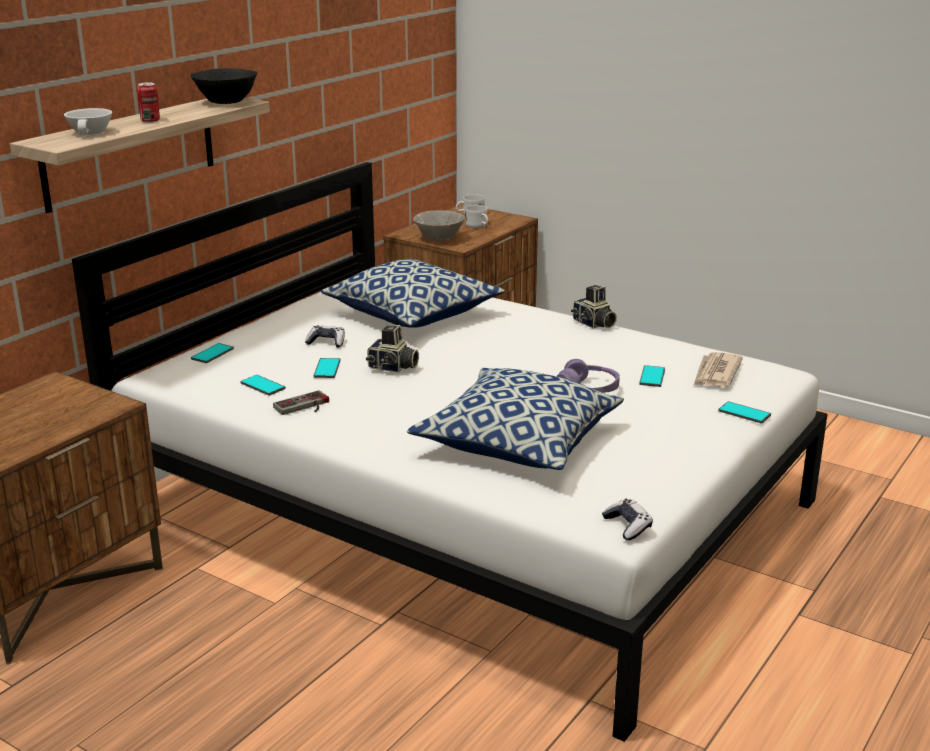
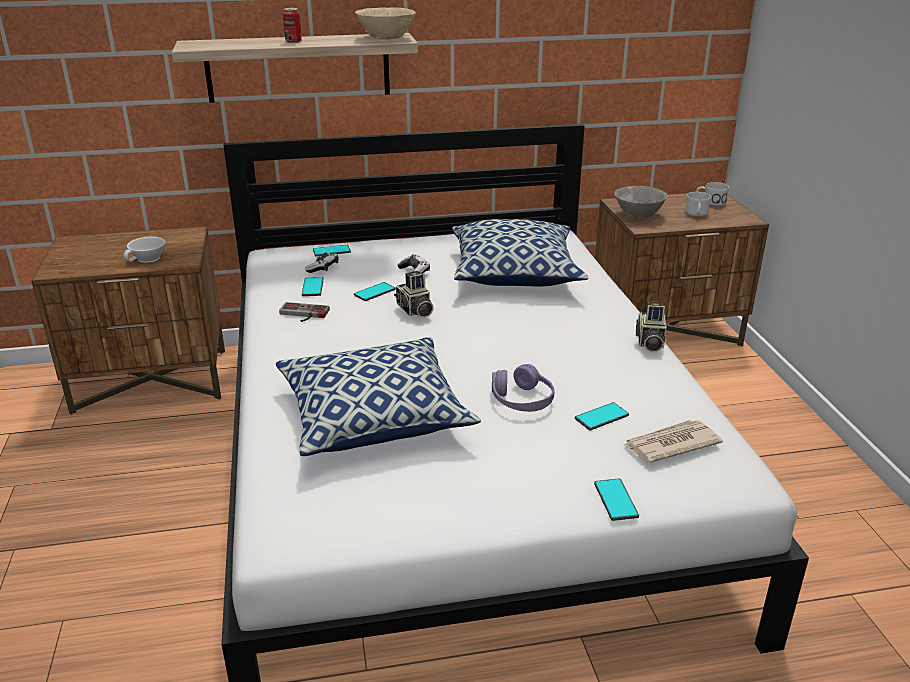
camera: 45 degrees right, 5 degrees up
white cup [64,108,112,136] -> white cup moved to [123,236,166,263]
black bowl [191,68,258,104] -> beige bowl [355,7,416,40]
game controller [602,499,653,540] -> game controller moved to [305,252,339,273]

